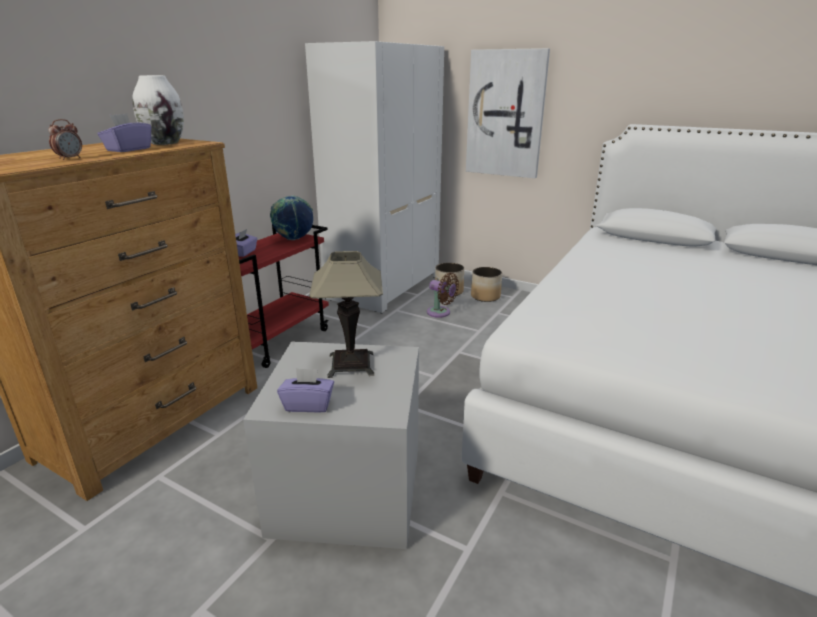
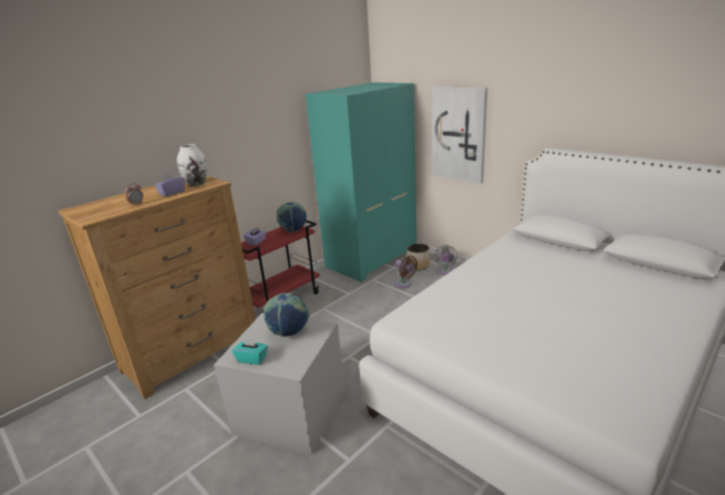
camera: 15 degrees right, 0 degrees up
purple tissue box [277,368,334,413] -> turquoise tissue box [232,337,268,365]
white wardrobe [305,41,444,313] -> turquoise wardrobe [305,82,417,282]
table lamp [309,251,383,378] -> globe [264,292,309,337]
planter [471,267,502,302] -> grey fan [434,245,458,275]

